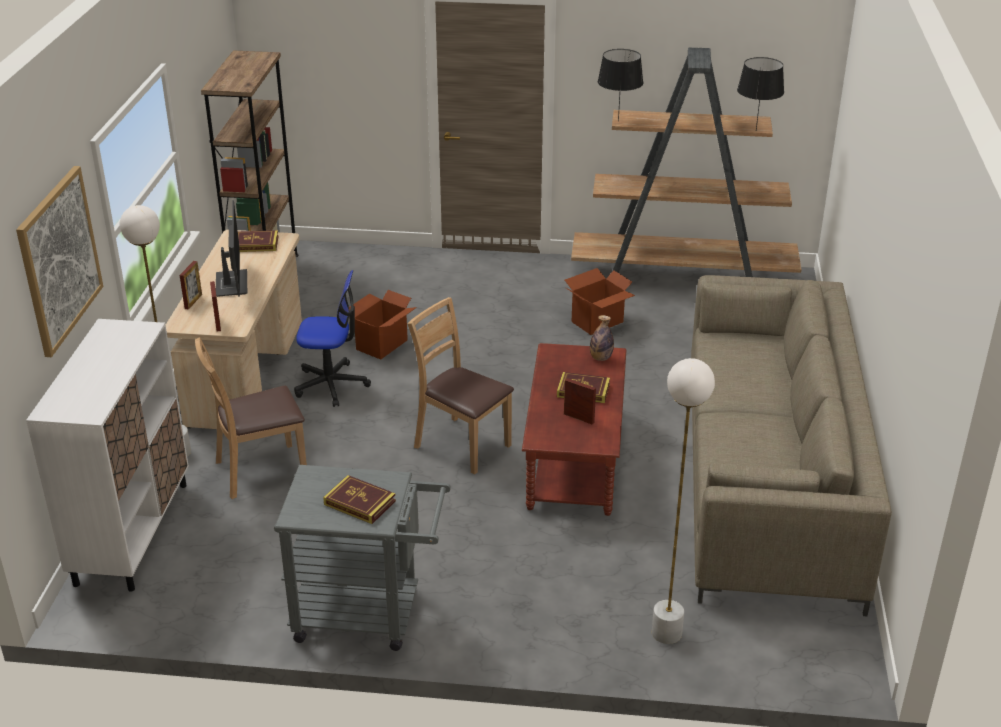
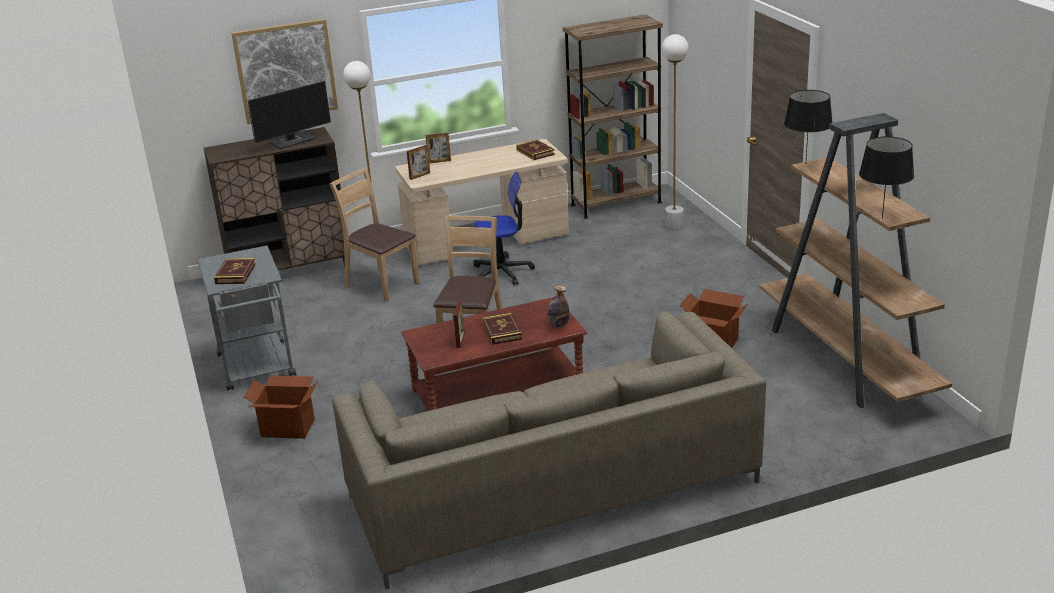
camera: 65 degrees right, 5 degrees down
white cabinet [26,319,189,592] -> brown cabinet [204,127,345,270]
monitor [216,200,247,297] -> monitor moved to [248,81,331,149]
office chair [294,270,371,407] -> office chair turned 75 degrees counterclockwise [474,172,535,285]
cardboard box [349,290,417,359] -> cardboard box moved to [244,375,318,439]
white floor lamp [652,358,715,644] -> white floor lamp moved to [661,34,689,230]

